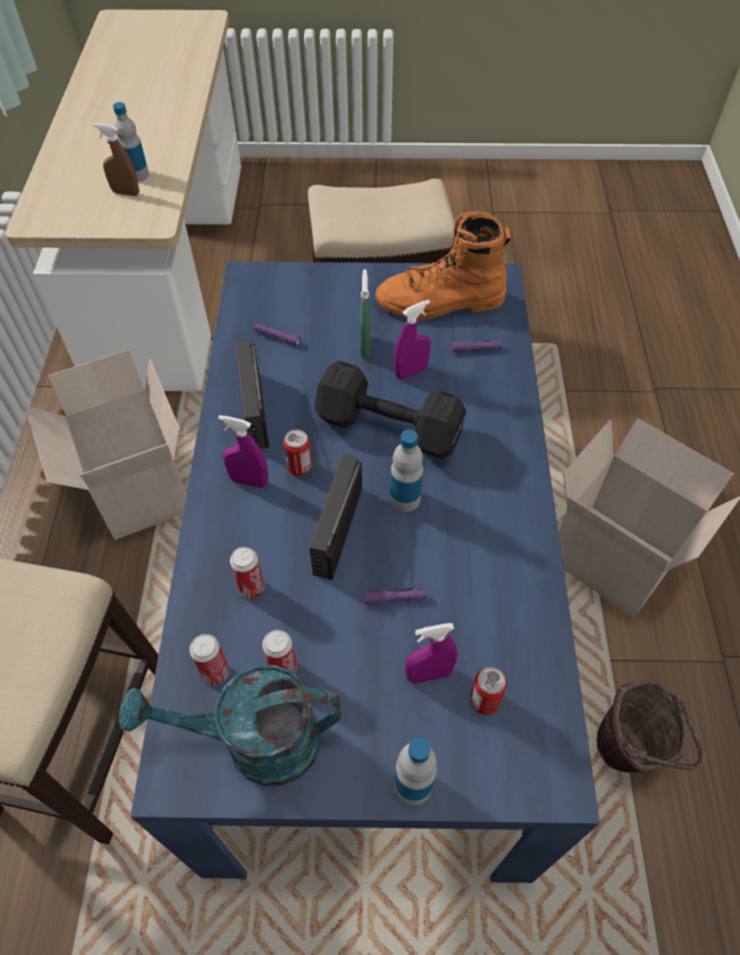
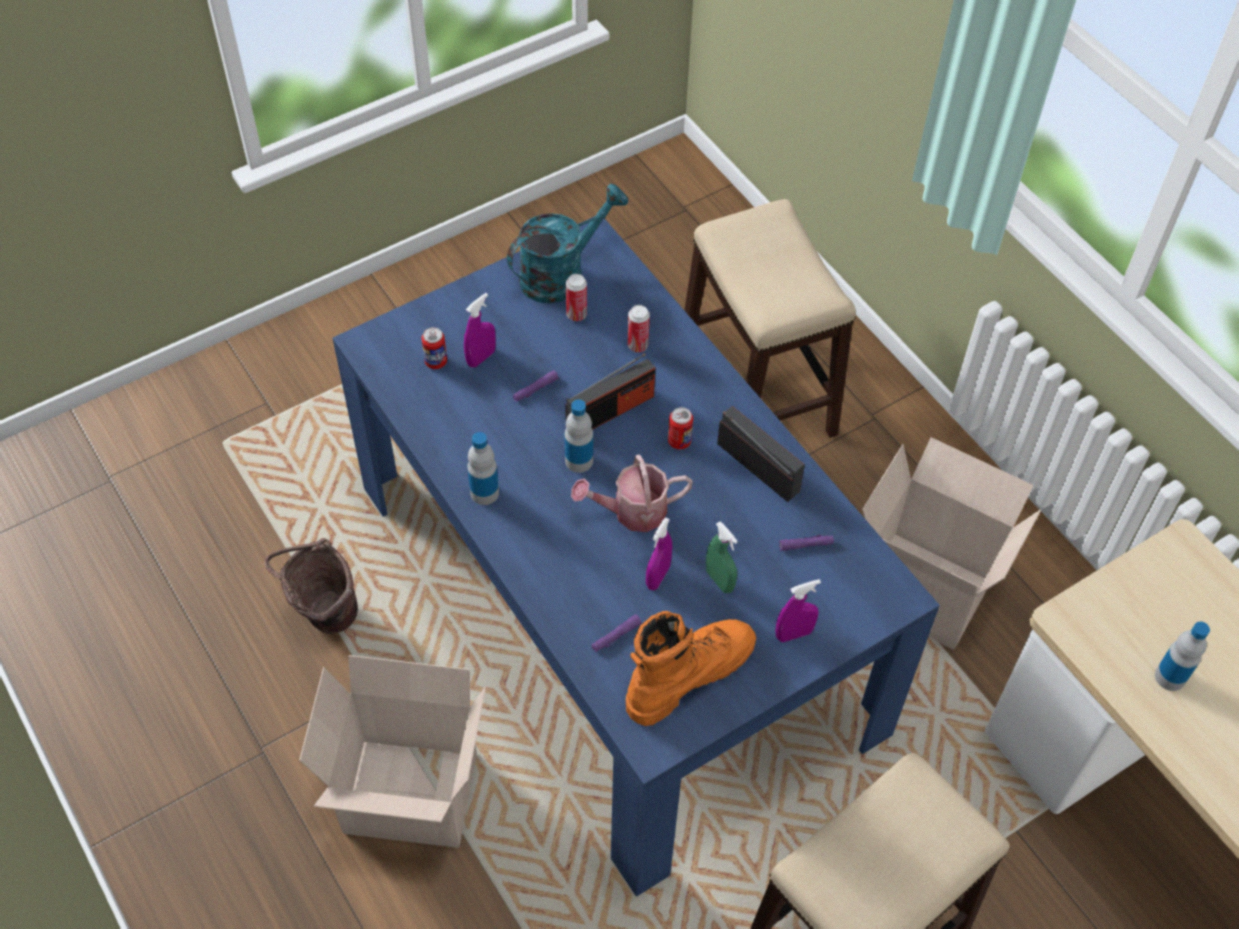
camera: 145 degrees right, 0 degrees up
brown spray bottle [94,123,139,196] -> none
can [189,634,229,685] -> none
purple spray bottle [218,415,268,488] -> purple spray bottle moved to [775,579,821,642]
radio [309,454,362,580] -> radio turned 75 degrees clockwise [565,353,655,430]
black dumbbell [315,360,466,459] -> watering can [571,454,693,532]
bottle [394,737,437,805] -> bottle moved to [468,432,499,505]

